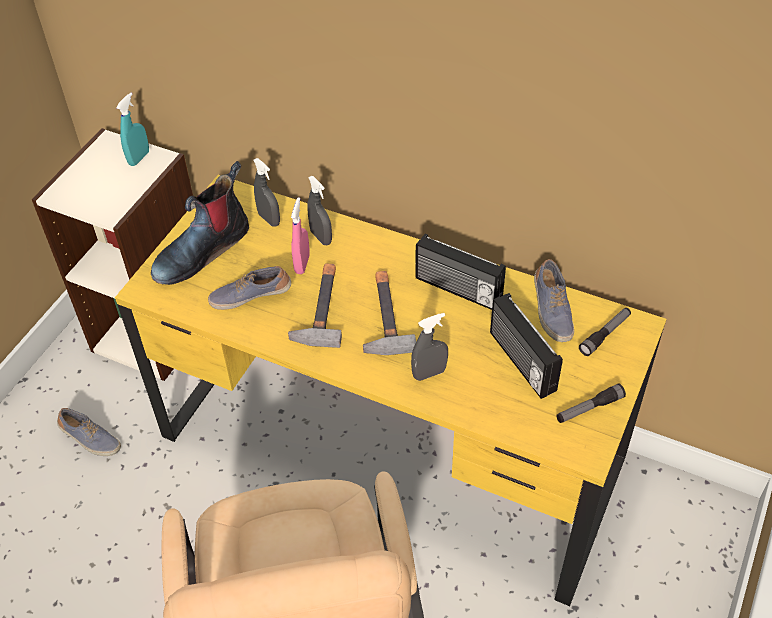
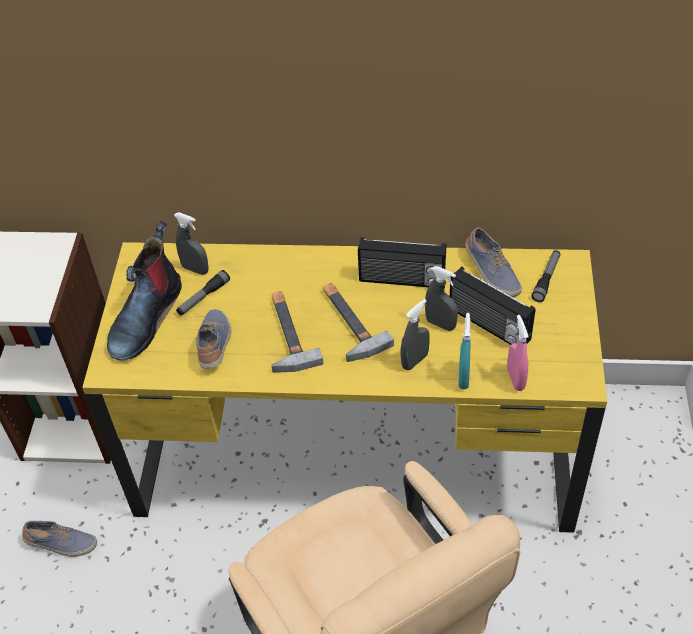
camera: 20 degrees left, 0 degrees up
turquoise spray bottle [116,92,149,166] -> turquoise spray bottle moved to [458,313,471,389]
shoe [208,266,291,310] -> shoe turned 120 degrees clockwise [196,309,231,369]
pink spray bottle [291,198,310,274] -> pink spray bottle moved to [507,315,528,391]
grey spray bottle [307,176,332,245] -> grey spray bottle moved to [425,266,458,331]
flashlight [556,383,626,423] -> flashlight moved to [176,270,230,316]

